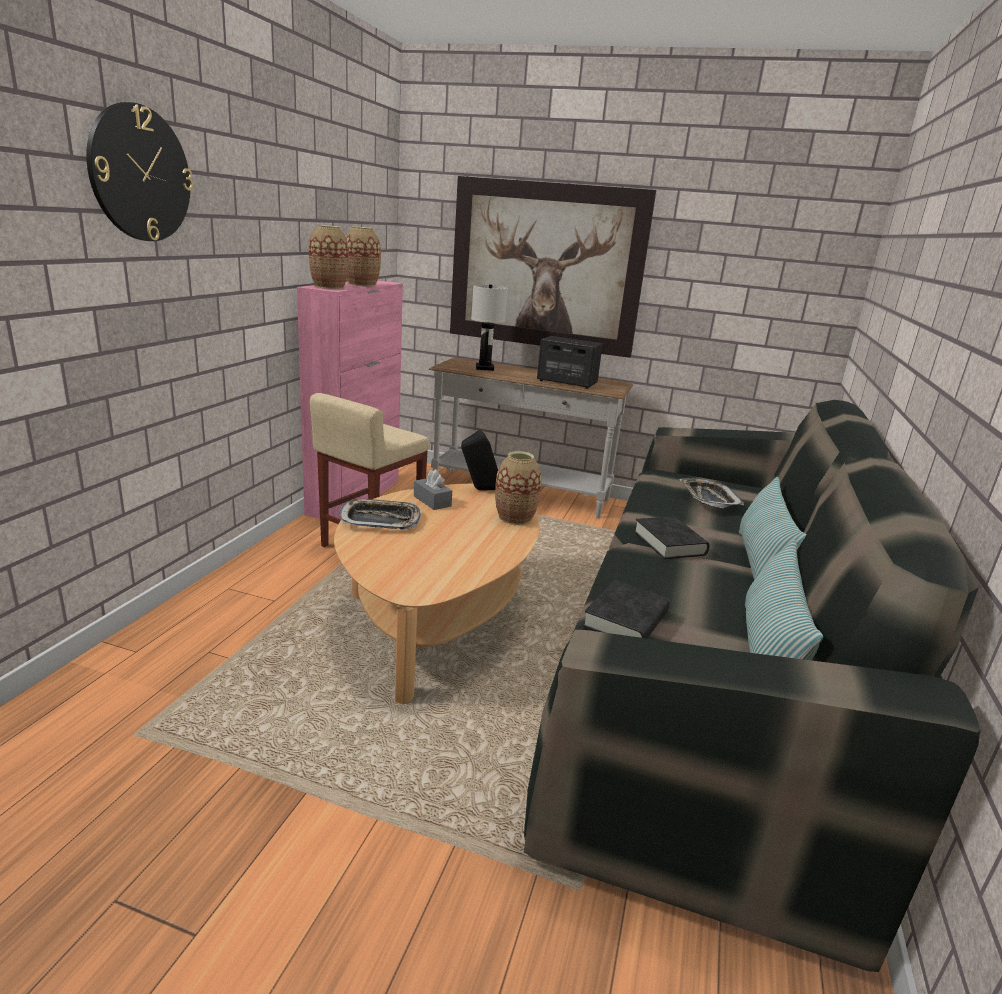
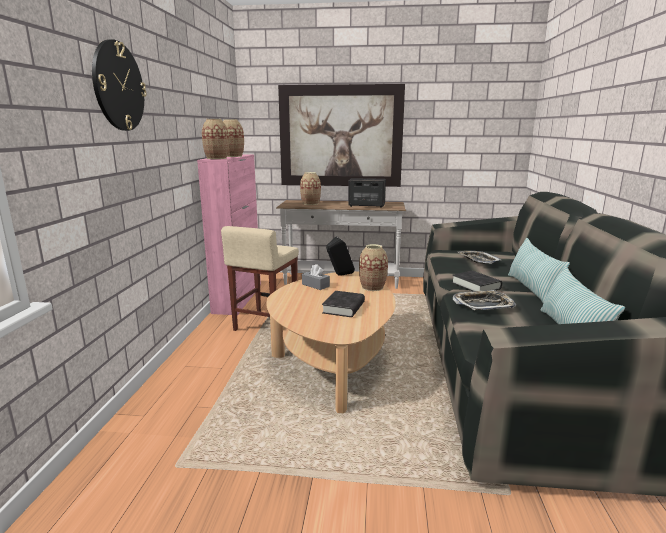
camera: 10 degrees left, 5 degrees down
tray [338,499,421,530] -> tray moved to [453,290,516,310]
white table lamp [471,285,508,371] -> vase [300,172,321,205]
black book [583,580,669,638] -> black book moved to [322,291,365,317]

